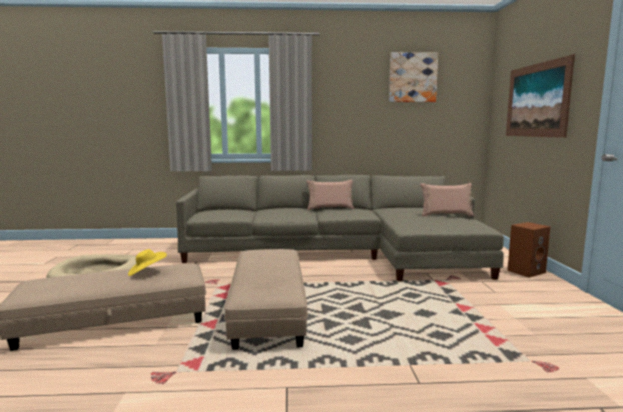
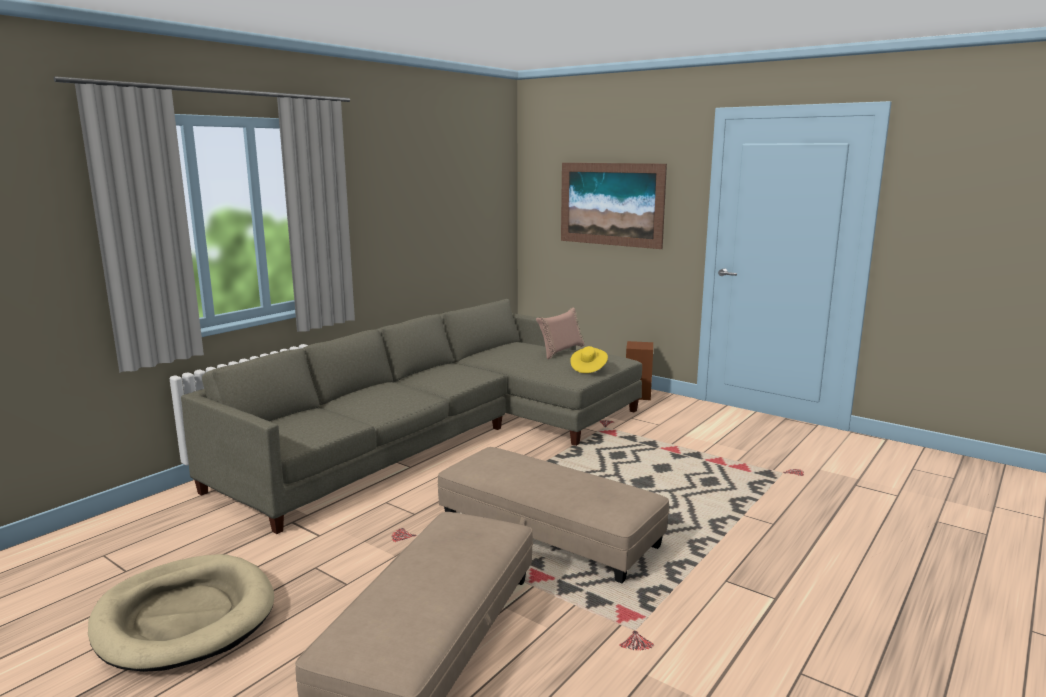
camera: 50 degrees left, 5 degrees up
yellow hat [128,249,167,276] -> yellow hat moved to [570,346,608,373]
beige pillow [306,180,354,210] -> none
picture [389,52,438,102] -> none

